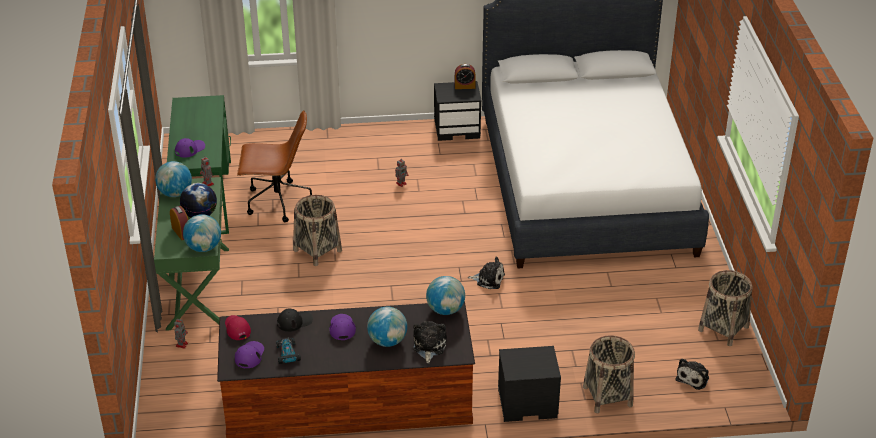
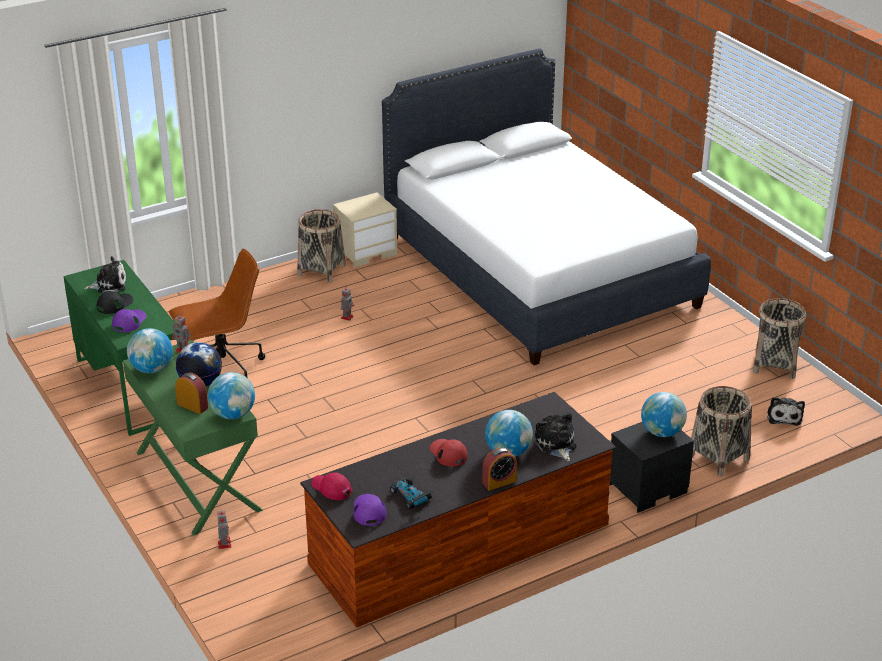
camera: 25 degrees left, 5 degrees down
black cap [277,309,313,332] -> black cap moved to [97,291,134,314]
basket [293,195,342,266] -> basket moved to [297,209,346,283]
purple cap [329,314,356,340] -> red cap [430,439,468,467]
globe [426,276,465,315] -> globe moved to [641,392,687,437]
black nightstand [434,81,482,141] -> beige nightstand [333,192,397,267]
alarm clock [455,64,476,89] -> alarm clock moved to [482,448,517,491]
plush toy [468,257,505,289] -> plush toy moved to [84,256,126,293]

